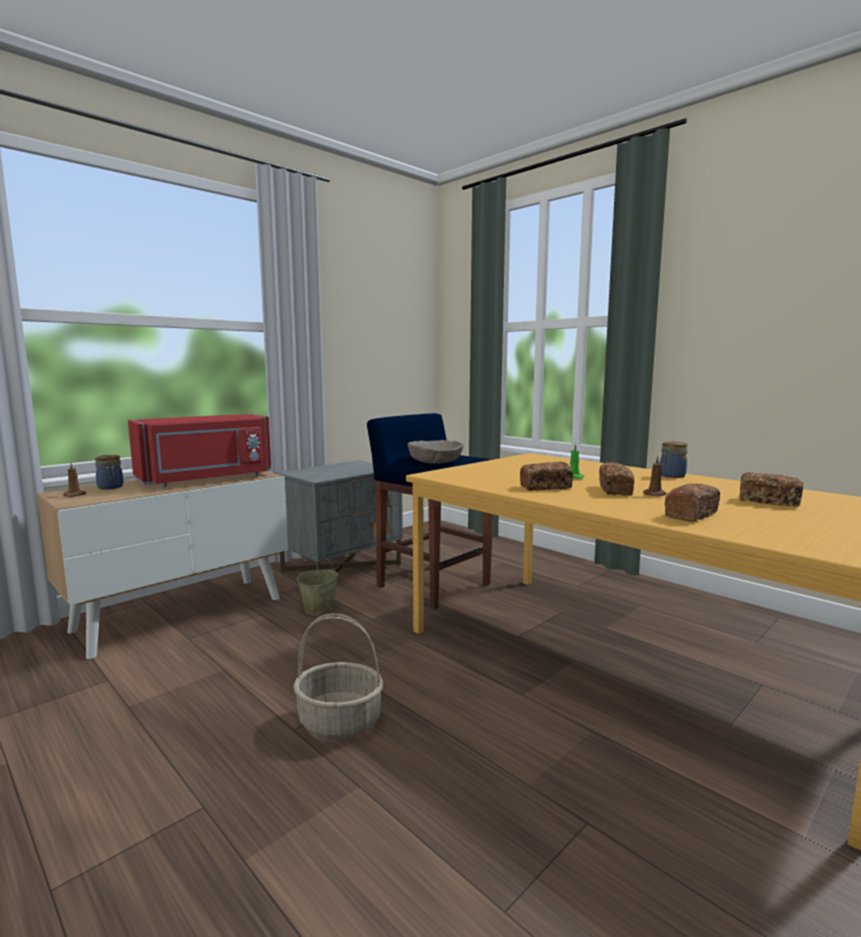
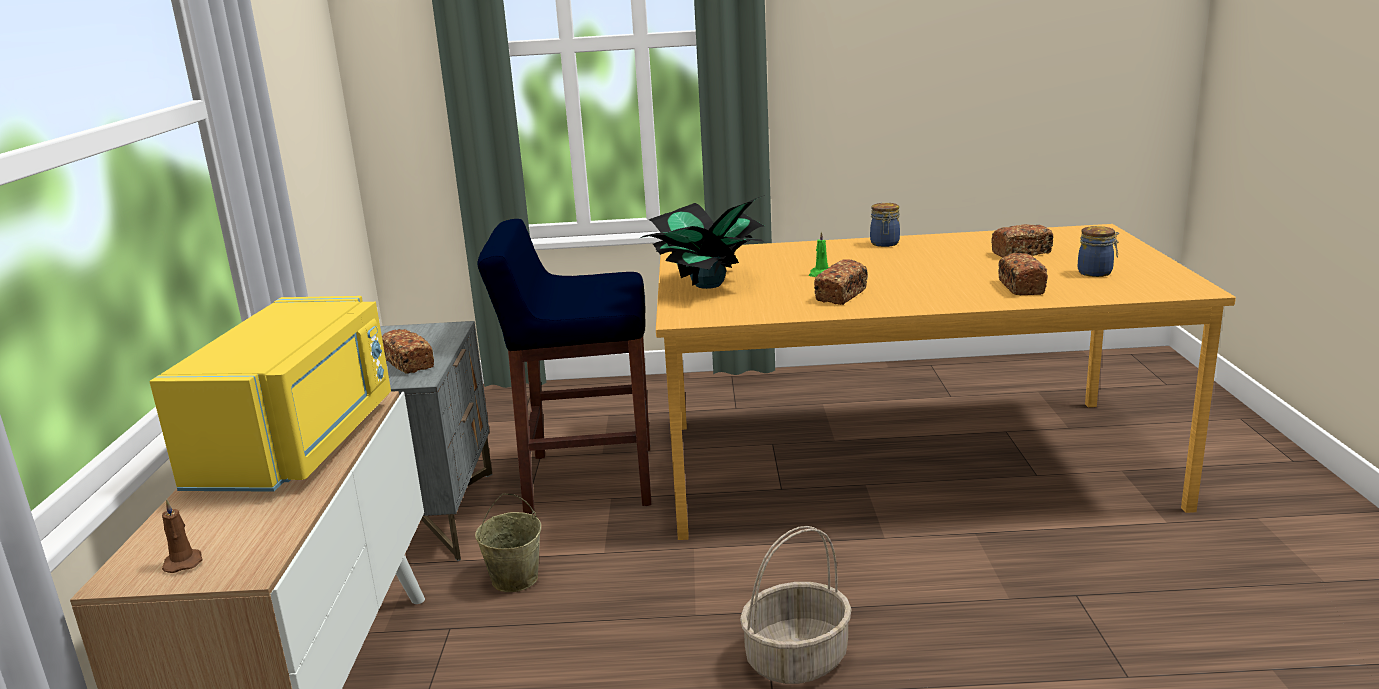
camera: 45 degrees left, 10 degrees up
jar [95,455,123,490] -> jar moved to [1078,226,1119,277]
red microwave [128,414,272,487] -> yellow microwave [150,296,391,491]
beige bowl [408,440,464,464] -> none
bread [599,462,634,496] -> bread moved to [382,329,434,374]
brown candle [643,456,667,496] -> none
none -> potted plant [641,195,765,289]

